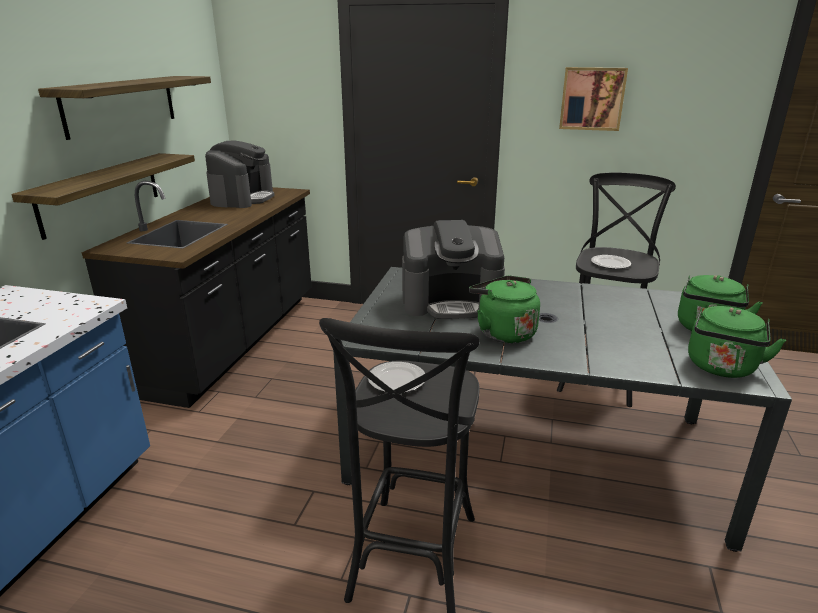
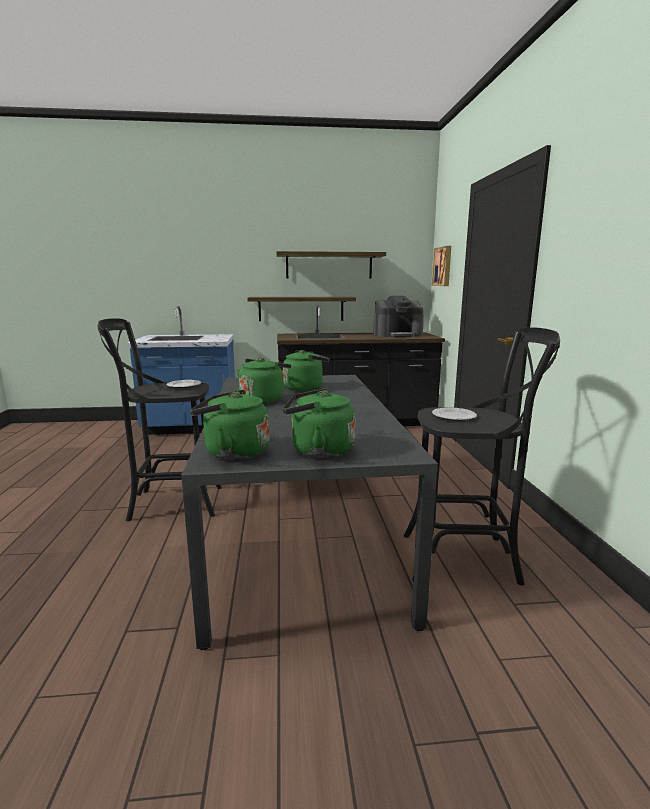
camera: 70 degrees right, 10 degrees down
coffee machine [402,220,505,319] -> green kettle [283,350,329,391]
picture [559,67,628,131] -> picture moved to [432,246,451,286]

